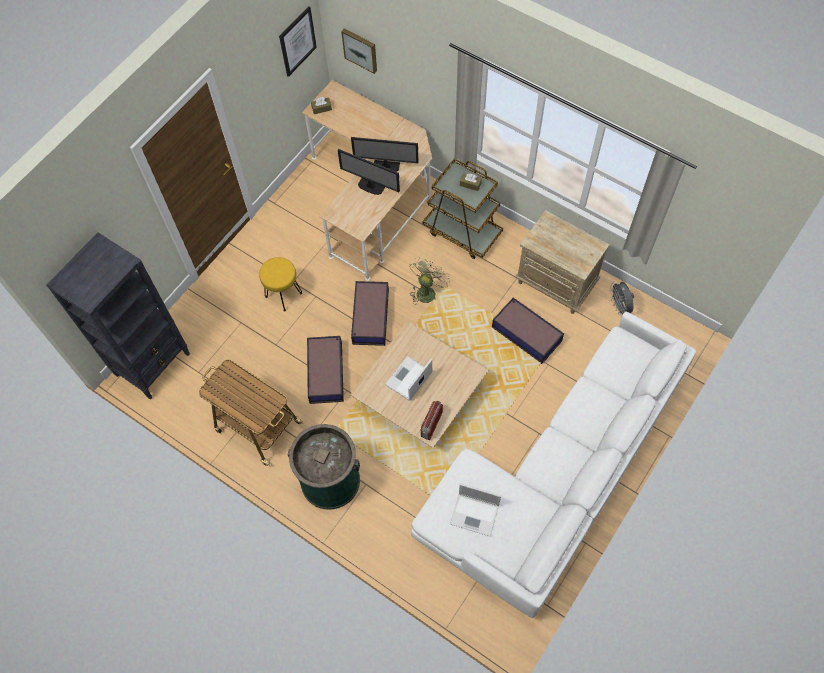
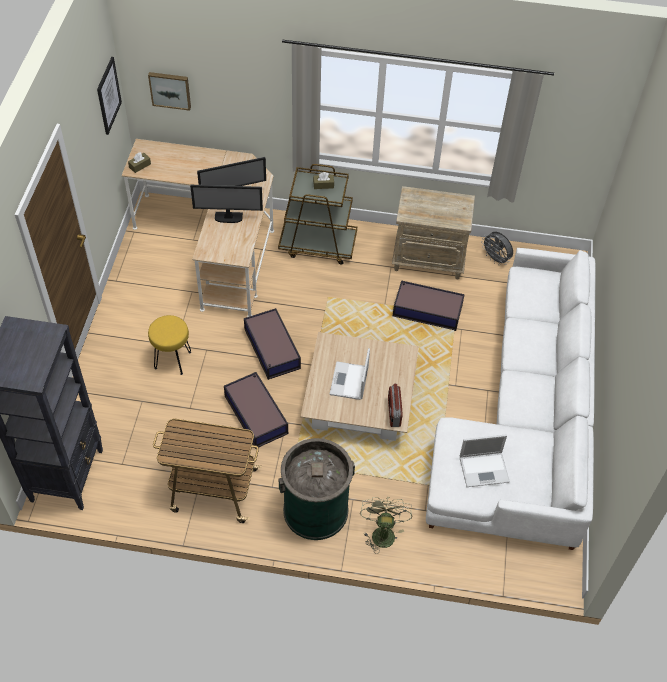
camera: 30 degrees left, 10 degrees down
green fan [410,257,450,305] -> green fan moved to [360,497,412,554]

